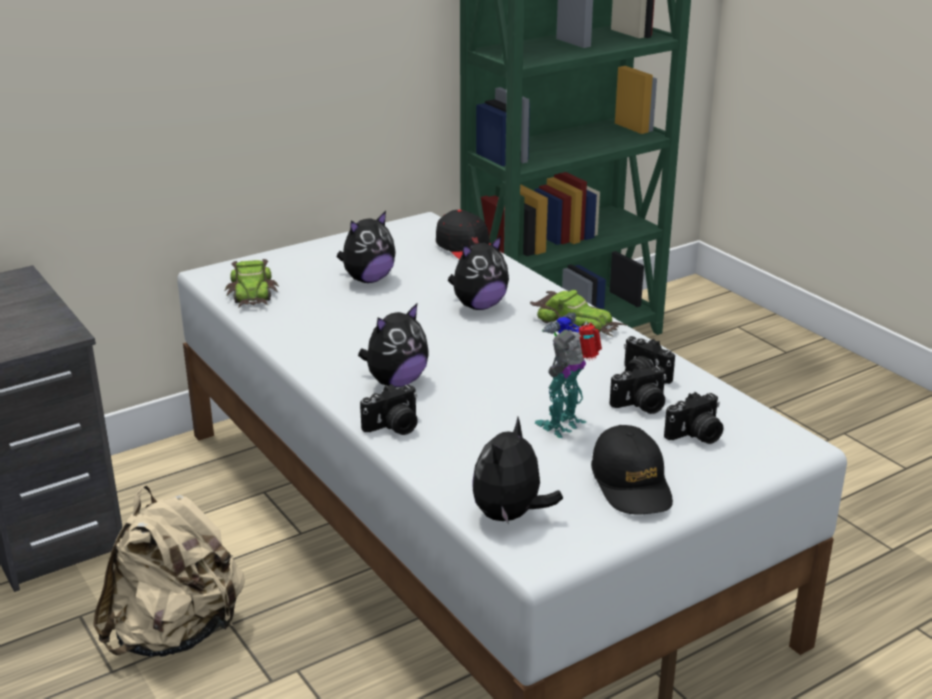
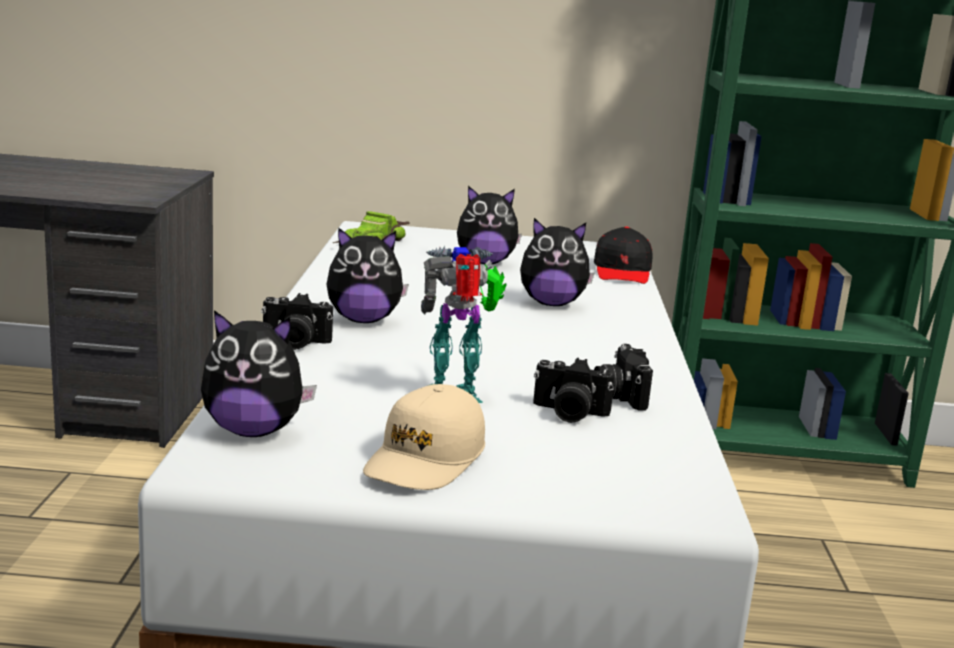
camera: 35 degrees right, 10 degrees down
beige backpack [93,486,245,657] -> none
plush toy [472,417,563,525] -> plush toy turned 150 degrees counterclockwise [201,310,317,437]
toy car [530,290,629,337] -> none
black cap [591,425,673,515] -> beige cap [363,384,485,490]
camera [664,392,723,444] -> none

